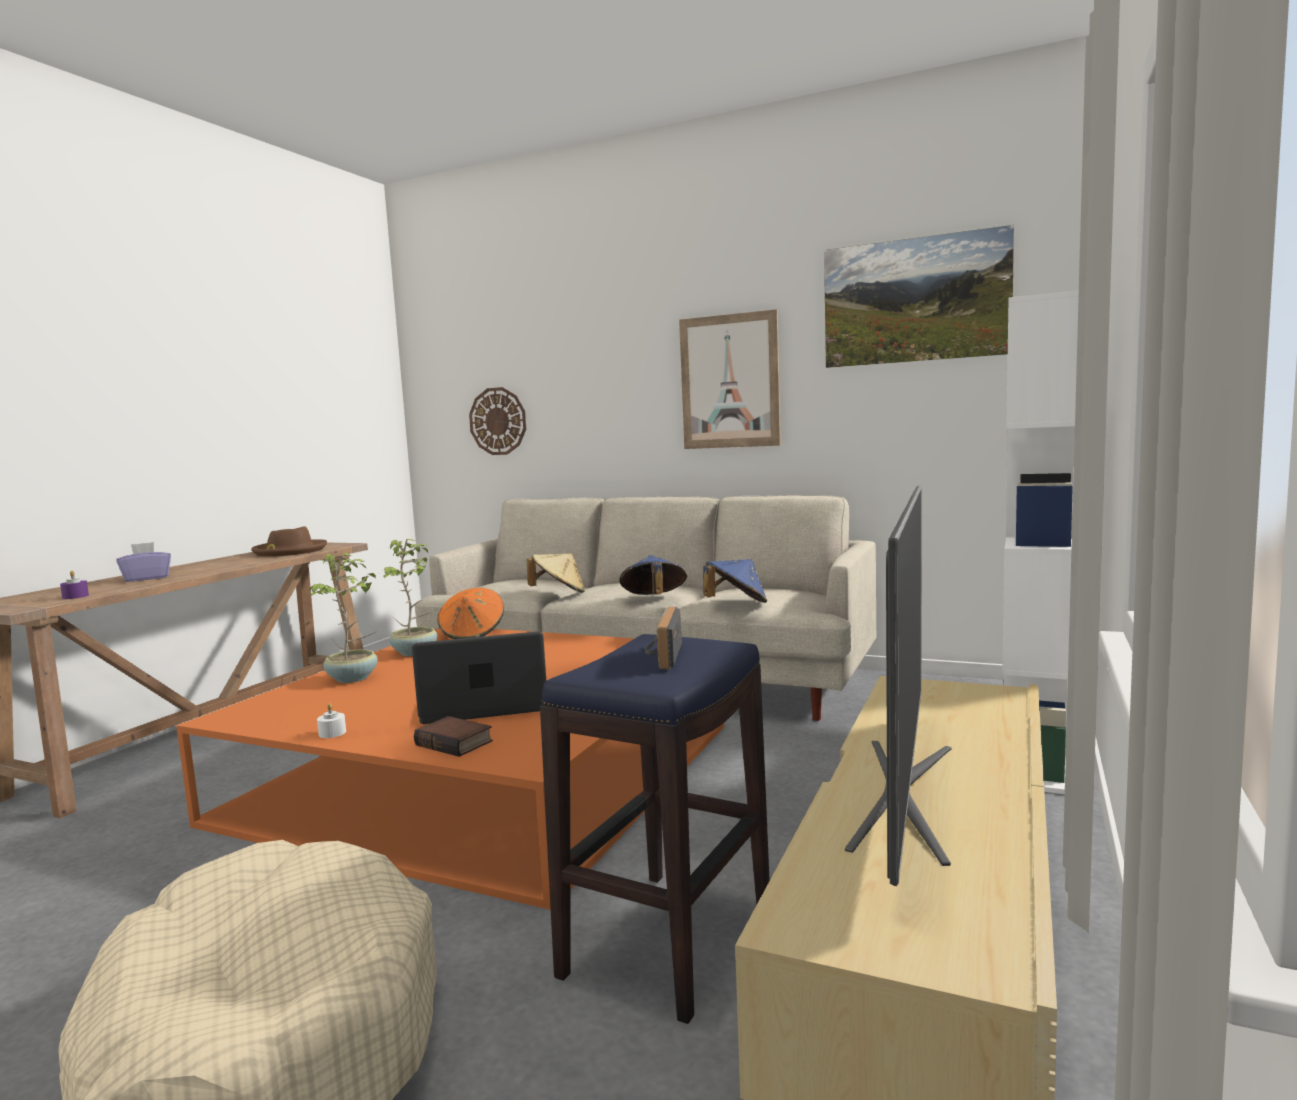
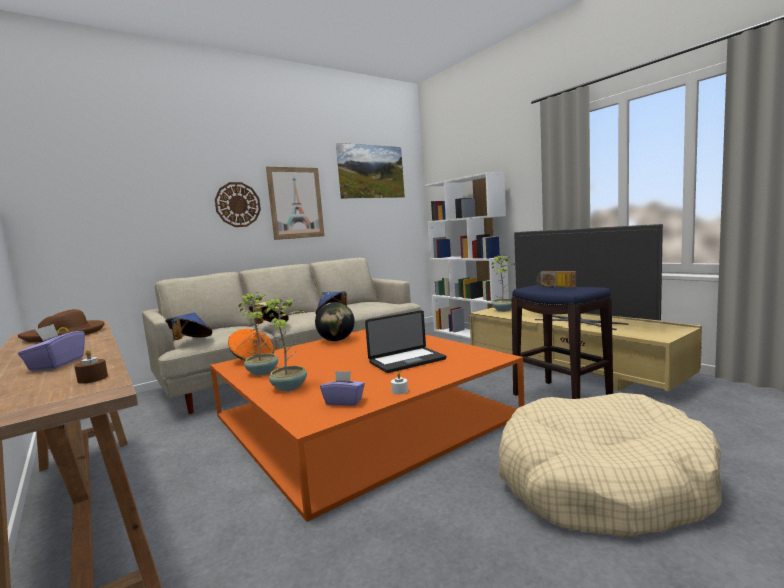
camera: 60 degrees left, 0 degrees up
purple candle [60,571,89,599] -> brown candle [74,349,108,384]
laptop [412,631,546,724] -> laptop turned 135 degrees counterclockwise [365,310,446,373]
book [414,716,493,757] -> none
wall clock [469,387,526,455] -> wall clock moved to [215,182,261,227]
blue hat [703,559,767,603] -> blue hat moved to [165,313,212,340]
none -> globe [315,302,355,341]
none -> purple tissue box [320,371,365,406]
none -> potted plant [492,255,515,312]

